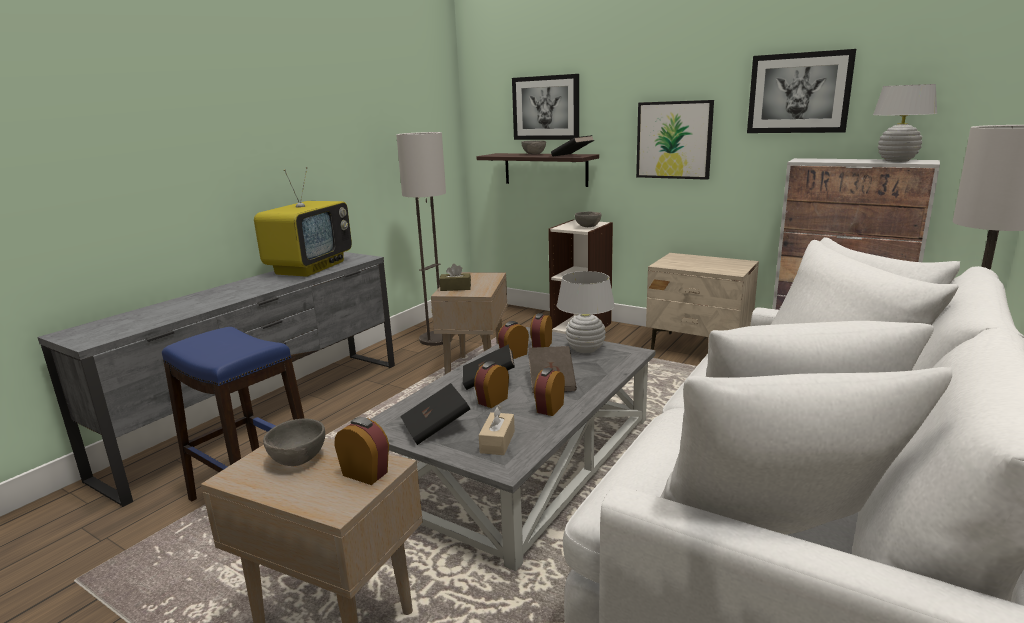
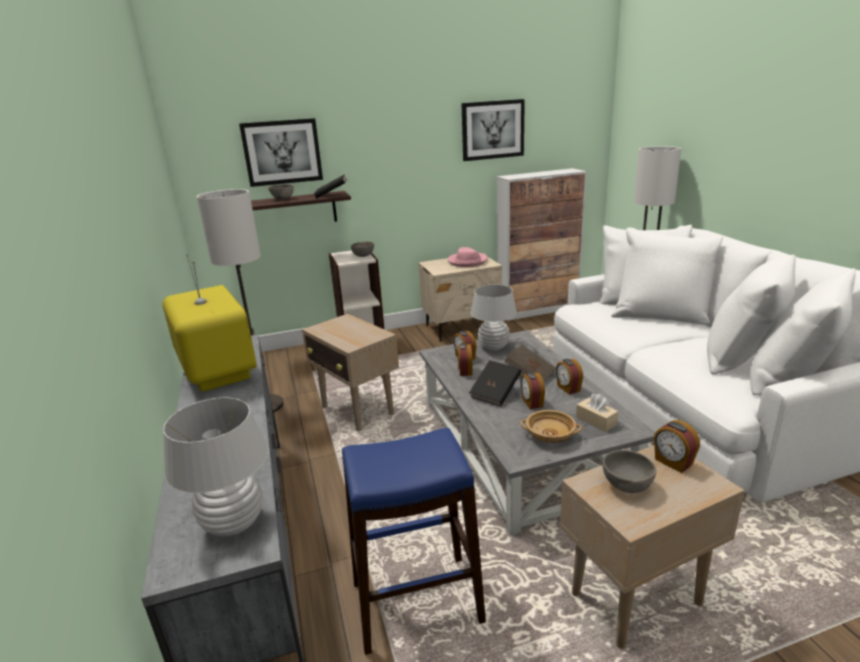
camera: 50 degrees left, 5 degrees up
alarm clock [335,417,389,485] -> alarm clock turned 105 degrees counterclockwise [654,420,700,473]
black book [400,383,470,445] -> beige bowl [520,410,582,443]
brown tissue box [439,264,471,291] -> none
picture [636,100,714,180] -> none
white table lamp [873,84,937,162] -> white table lamp moved to [163,397,269,537]
none -> pink hat [448,247,488,267]

